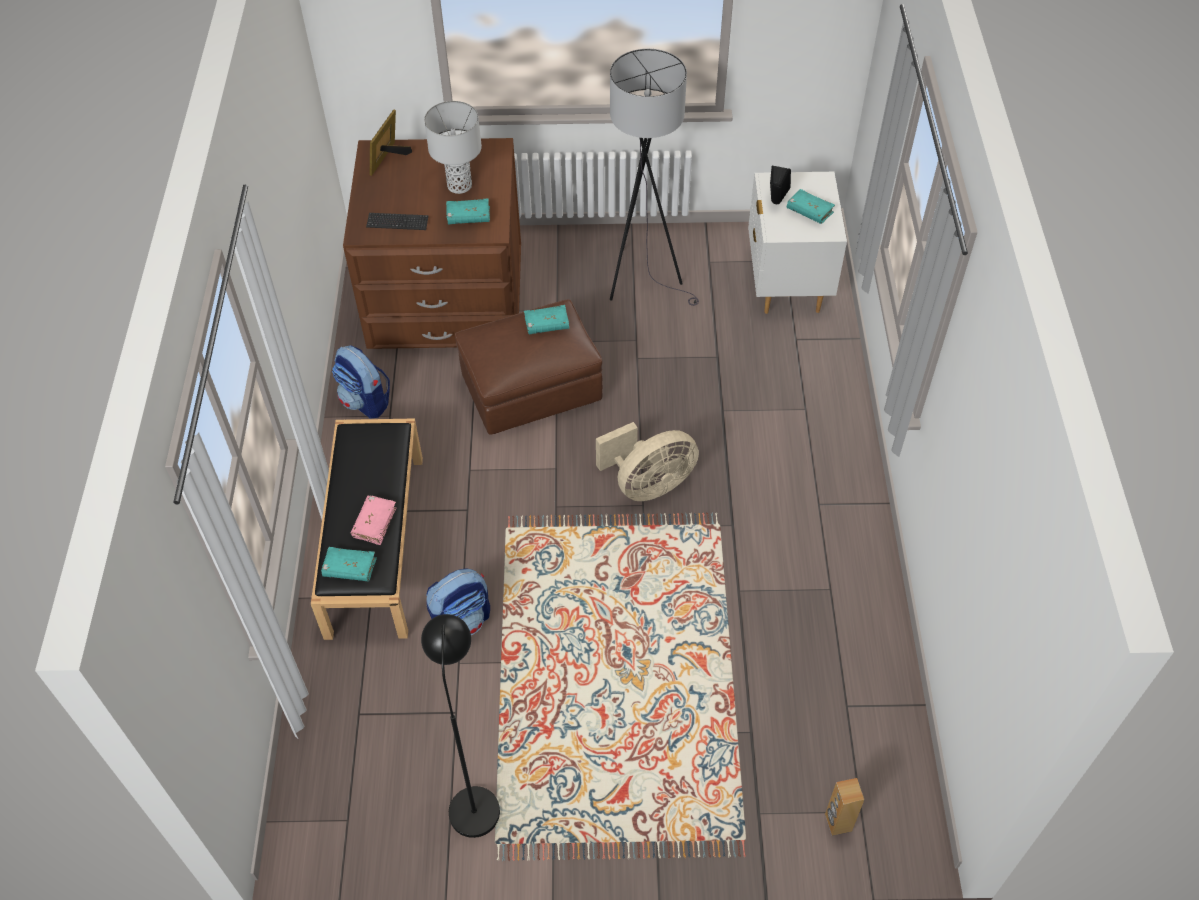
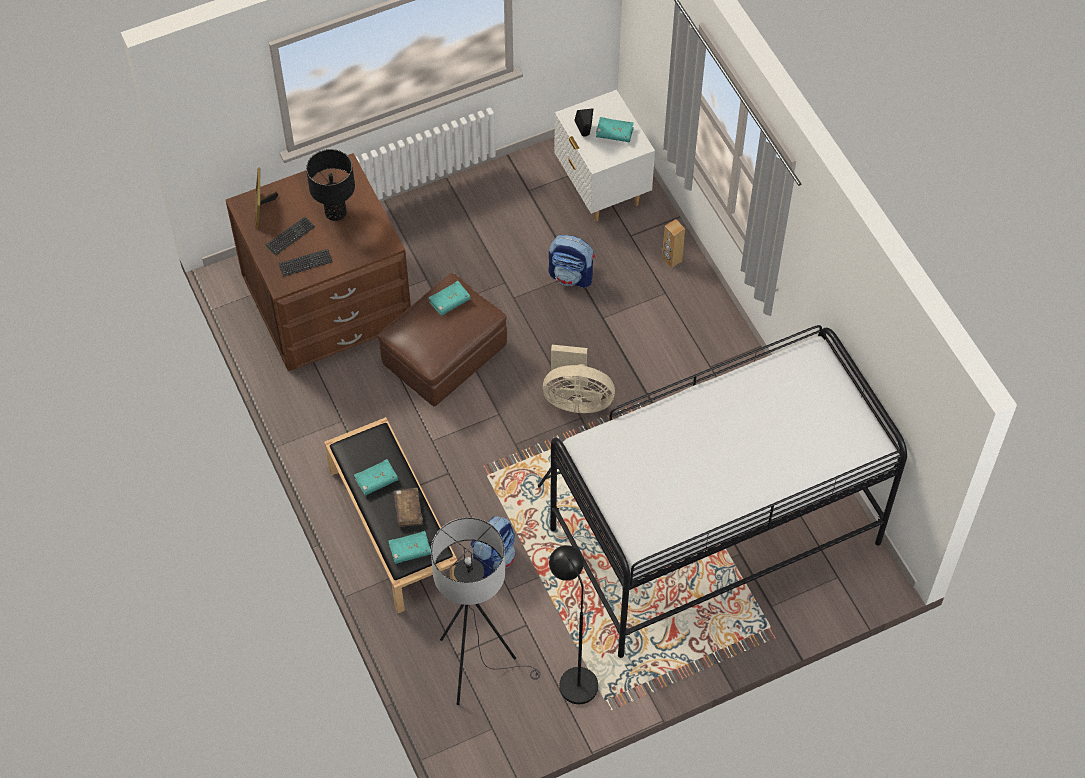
camera: 25 degrees left, 5 degrees up
backpack [332,345,390,419] -> backpack moved to [549,235,595,288]
pink book [350,495,396,545] -> brown book [393,488,423,527]
white table lamp [424,101,482,194] -> black table lamp [306,149,355,221]
turquoise book [446,199,490,224] -> turquoise book moved to [354,459,398,496]
beige fan [596,422,699,501] -> beige fan turned 60 degrees clockwise [543,345,615,413]
grey floor lamp [610,49,699,306] -> grey floor lamp moved to [431,517,541,705]
brown speaker [825,778,865,836] -> brown speaker moved to [662,219,685,268]
none -> keyboard [265,217,315,256]
none -> black bed [538,325,907,658]

